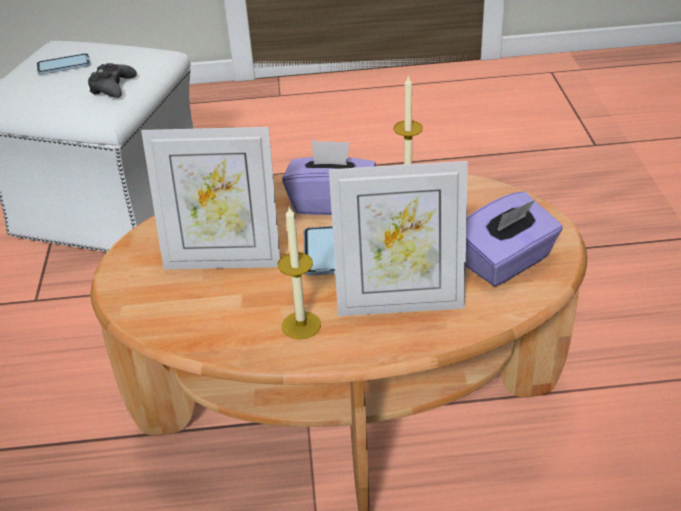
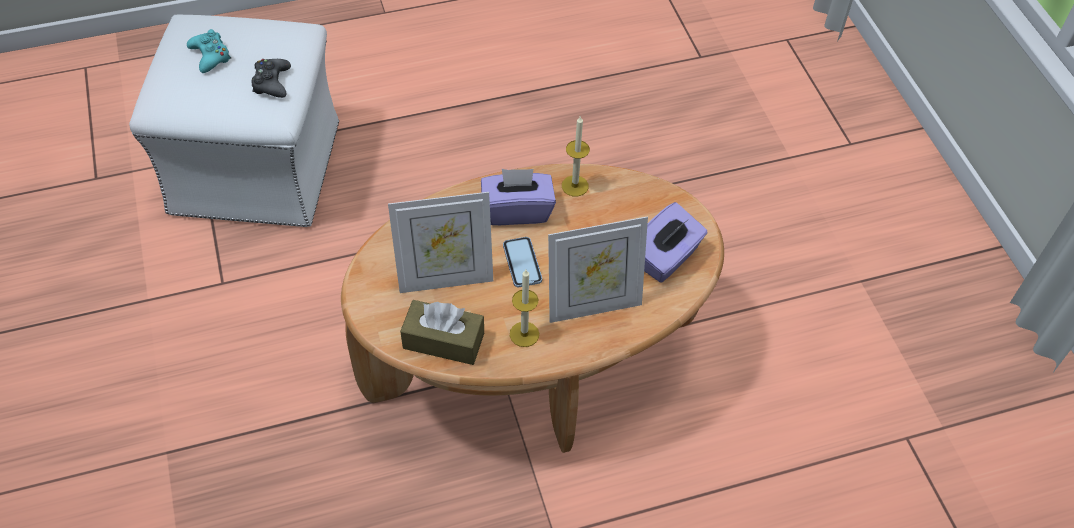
camera: 15 degrees left, 15 degrees up
phone [37,53,90,75] -> turquoise game controller [187,29,231,73]
none -> brown tissue box [400,300,484,365]

